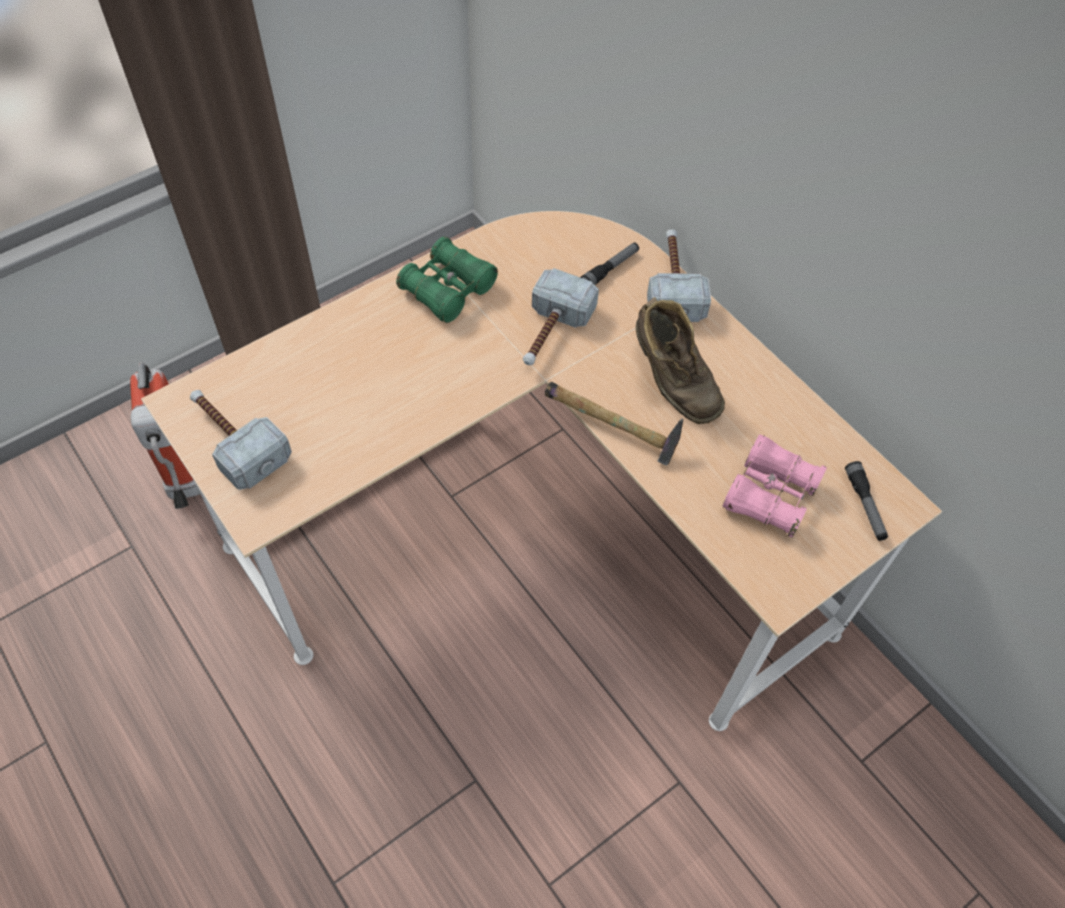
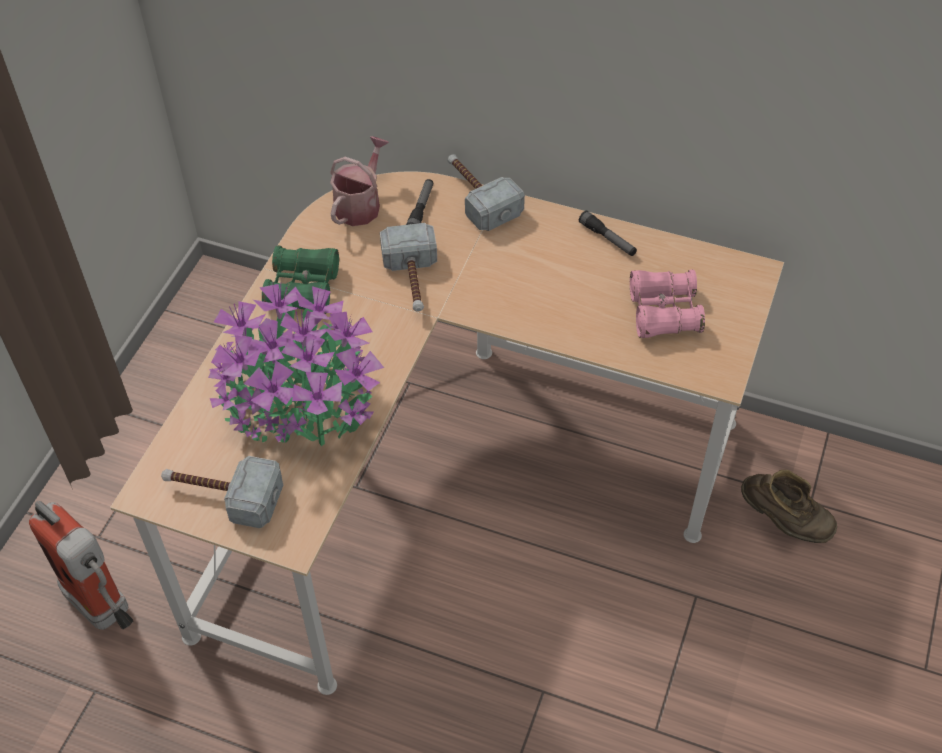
camera: 30 degrees left, 5 degrees down
hammer [545,382,683,466] -> none
brown boot [636,297,725,424] -> brown boot moved to [741,470,837,543]
flashlight [845,461,888,541] -> flashlight moved to [579,210,637,256]
none -> potted plant [208,282,384,446]
none -> watering can [330,136,389,226]

